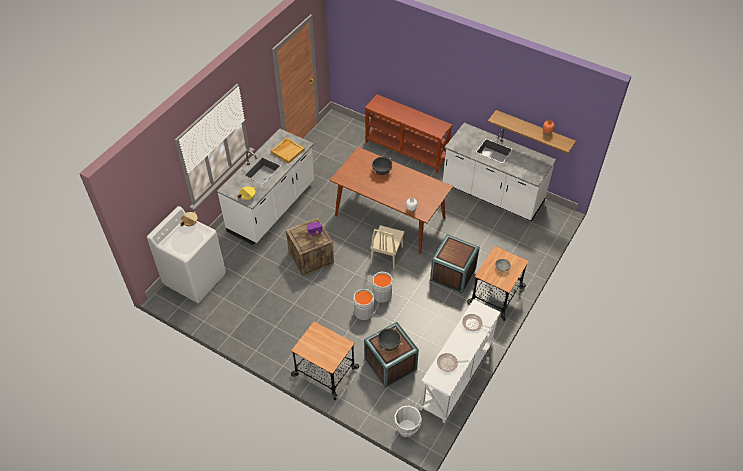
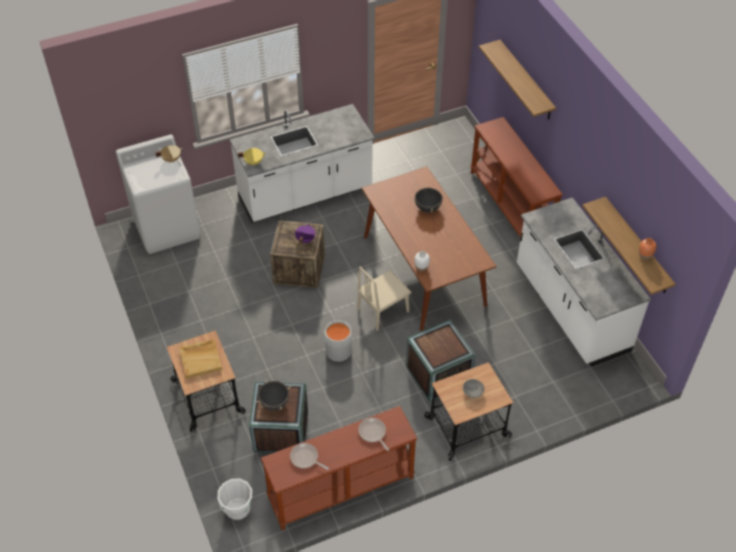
camera: 35 degrees right, 0 degrees up
beige tray [271,138,305,164] -> beige tray moved to [179,339,222,379]
grey bucket [353,289,379,320] -> none
white console table [419,299,500,423] -> brown console table [261,406,417,530]
none -> shelf [479,40,556,120]

